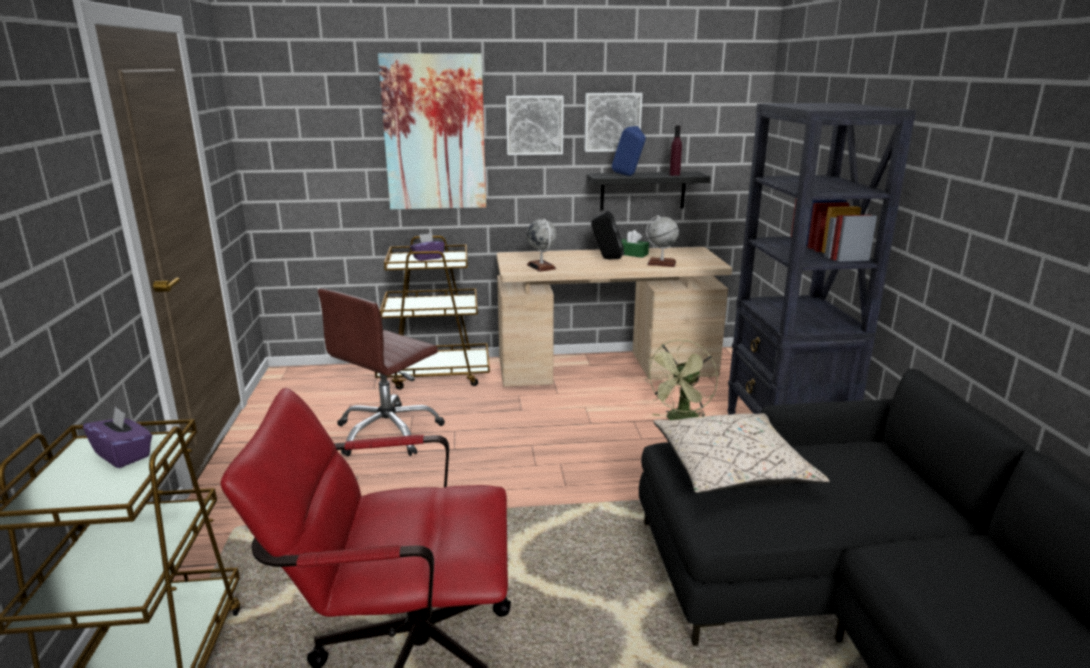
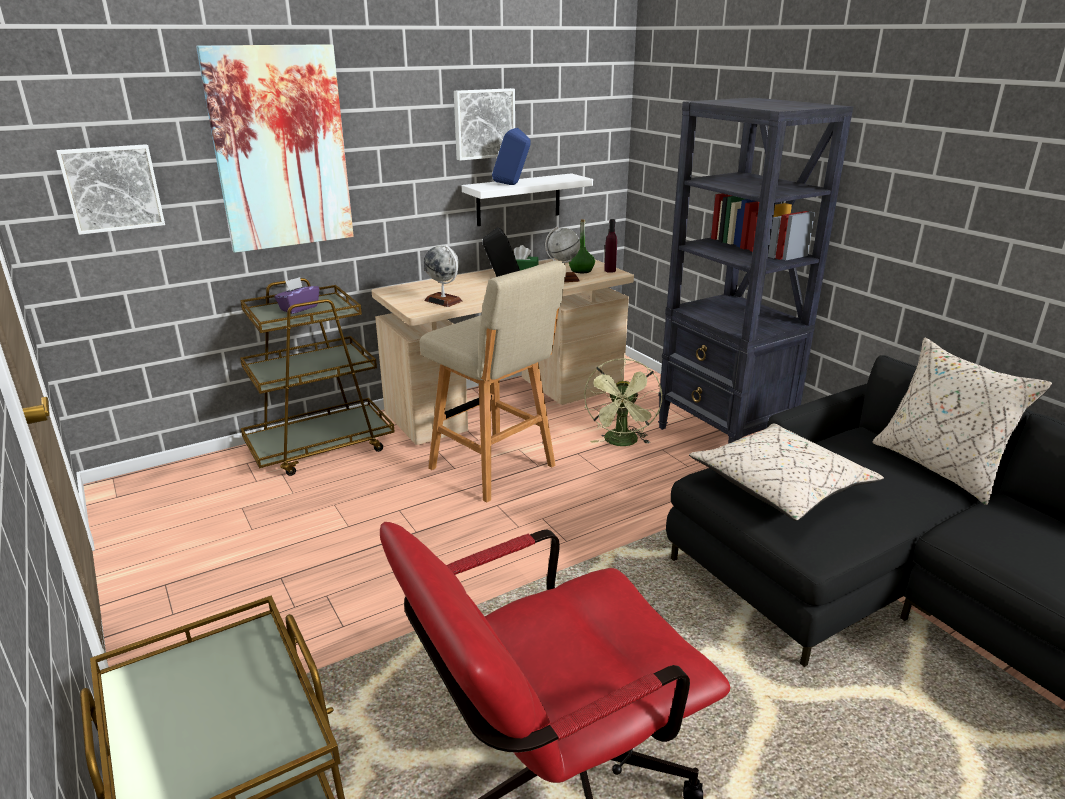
camera: 25 degrees left, 5 degrees up
purple tissue box [83,406,152,468] -> none
brown office chair [318,288,445,456] -> none
picture [506,95,564,155] -> picture moved to [56,144,165,235]
black shelf [587,171,711,210] -> white shelf [462,173,593,226]
purple bottle [669,125,682,176] -> purple bottle moved to [604,219,617,273]
none -> beige stool [420,260,566,503]
none -> green bottle [569,219,595,273]
none -> beige pillow [873,338,1052,505]

